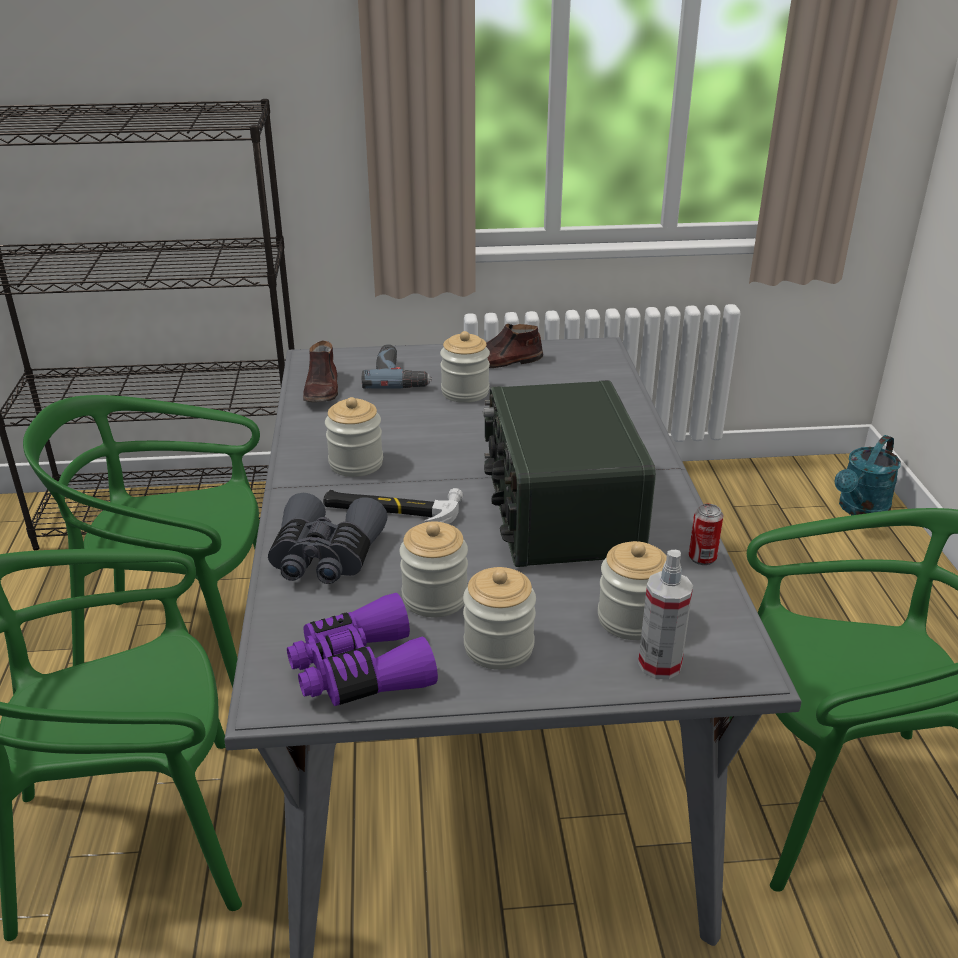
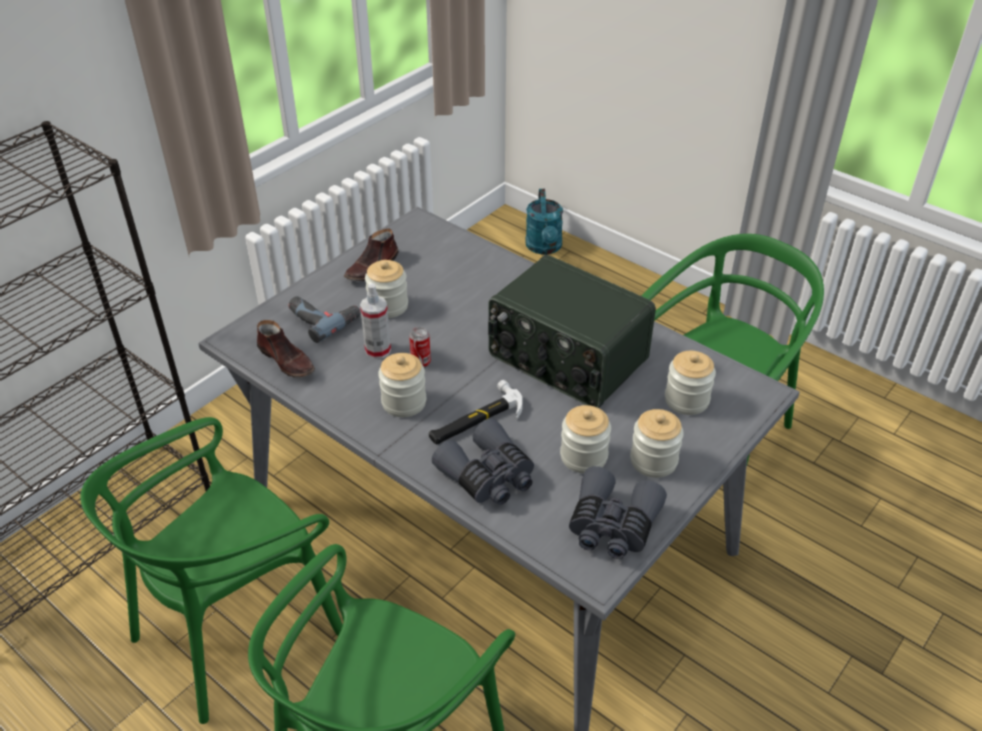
camera: 45 degrees left, 10 degrees up
purple binoculars [287,593,438,706] -> grey binoculars [569,466,667,559]
spray bottle [638,550,693,679] -> spray bottle moved to [360,283,391,359]
can [689,504,724,565] -> can moved to [409,327,431,368]

